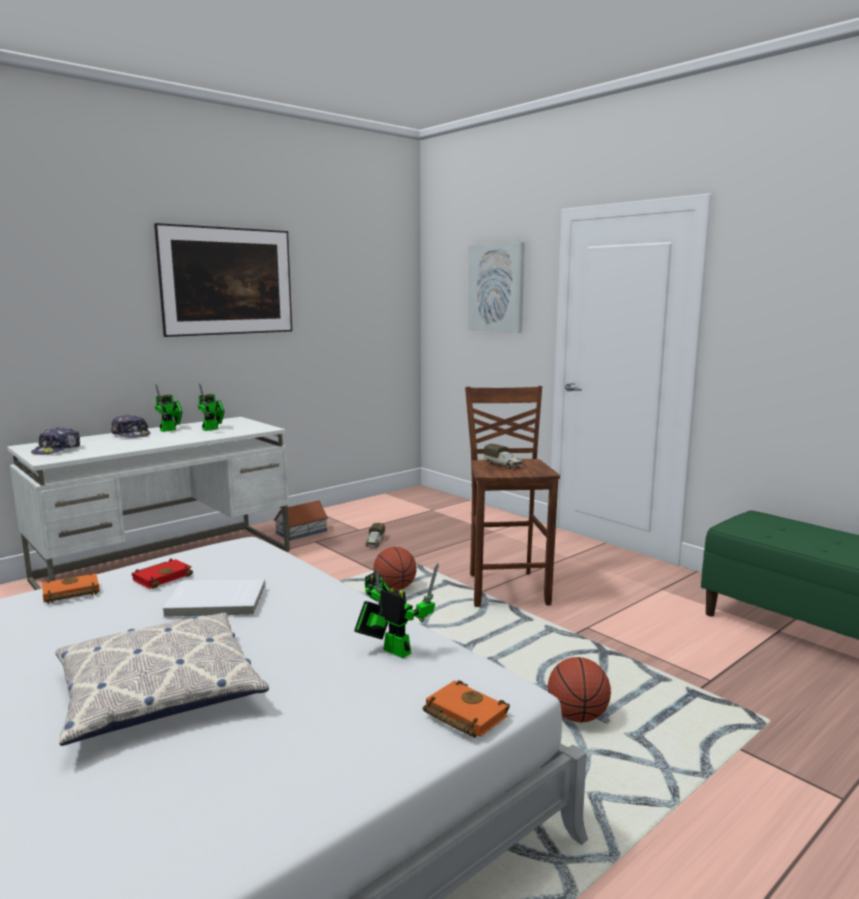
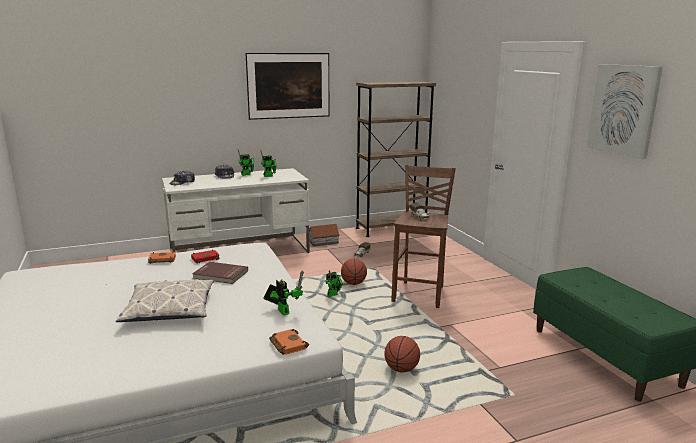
camera: 20 degrees right, 5 degrees up
white book [162,579,266,618] -> red book [192,262,248,284]
picture [468,242,525,333] -> picture moved to [587,64,663,159]
none -> brown bookcase [356,81,436,237]

